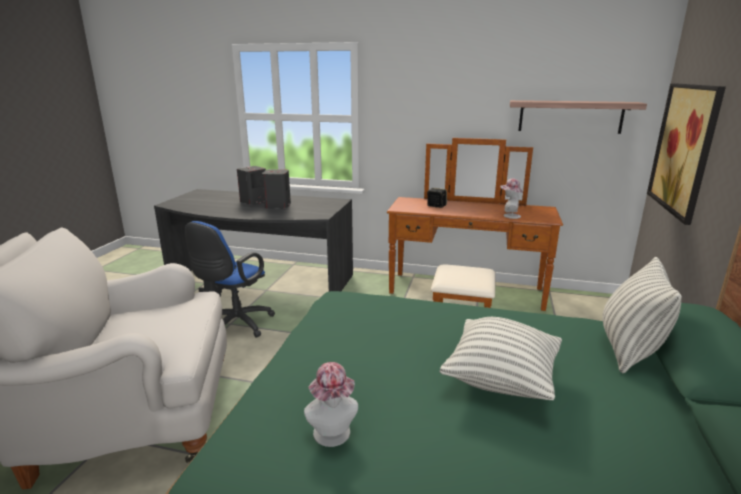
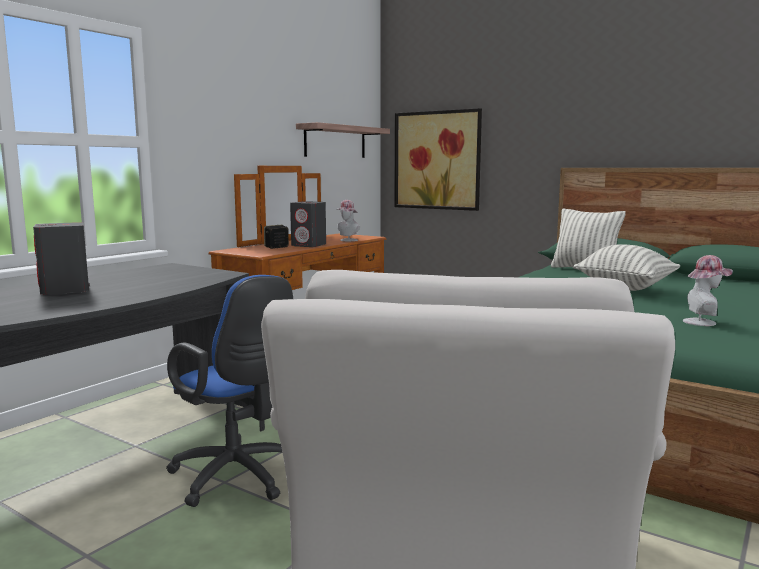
camera: 70 degrees left, 10 degrees down
grey speaker [262,169,291,209] -> grey speaker moved to [290,201,326,247]

